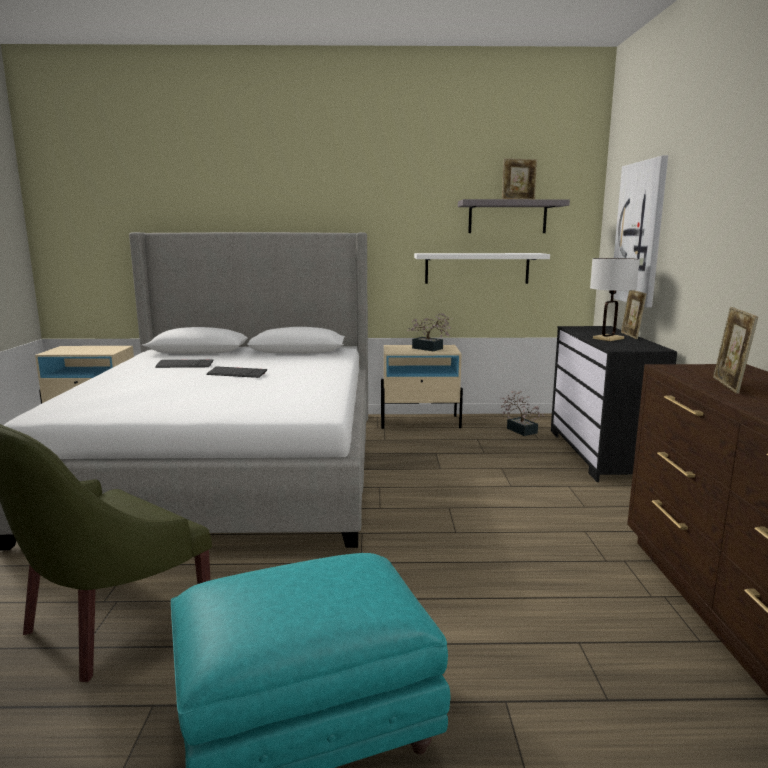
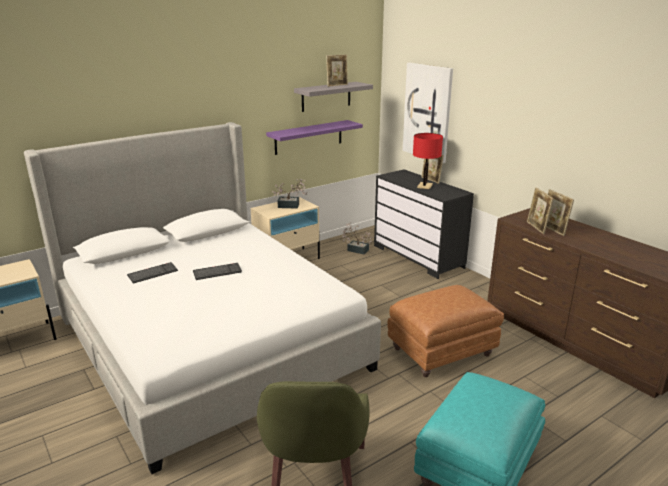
camera: 35 degrees left, 10 degrees up
white shelf [414,253,550,284] -> purple shelf [266,120,363,155]
white table lamp [590,258,640,341] -> red table lamp [413,133,443,189]
none -> brown ottoman [387,285,504,377]
none -> picture frame [527,187,554,234]

